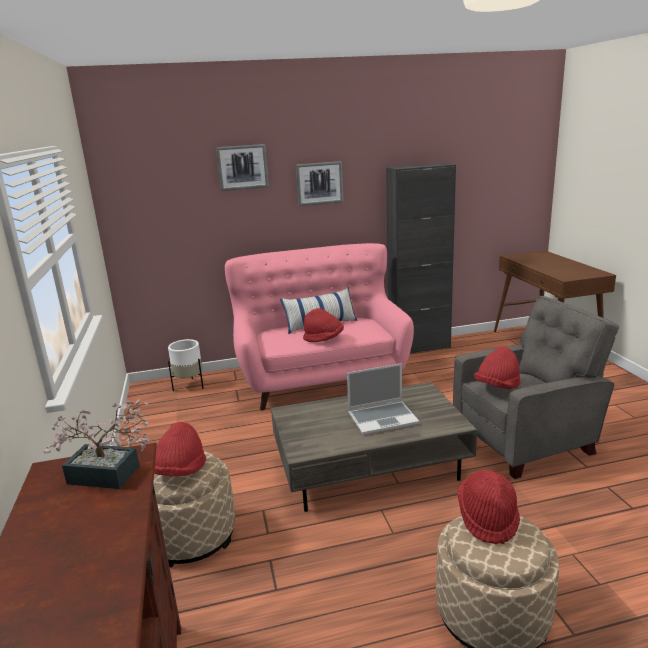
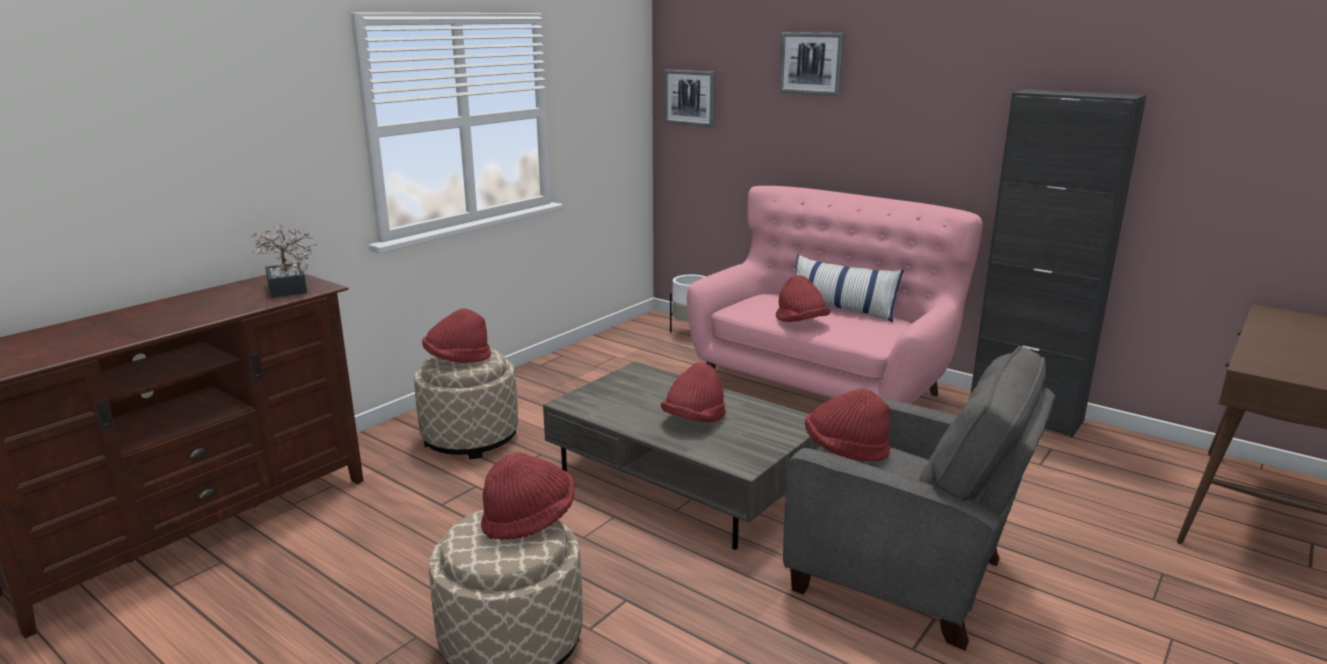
camera: 50 degrees right, 0 degrees up
picture [296,161,343,206] -> picture moved to [664,70,716,127]
laptop [347,363,419,435] -> red hat [660,362,726,422]

